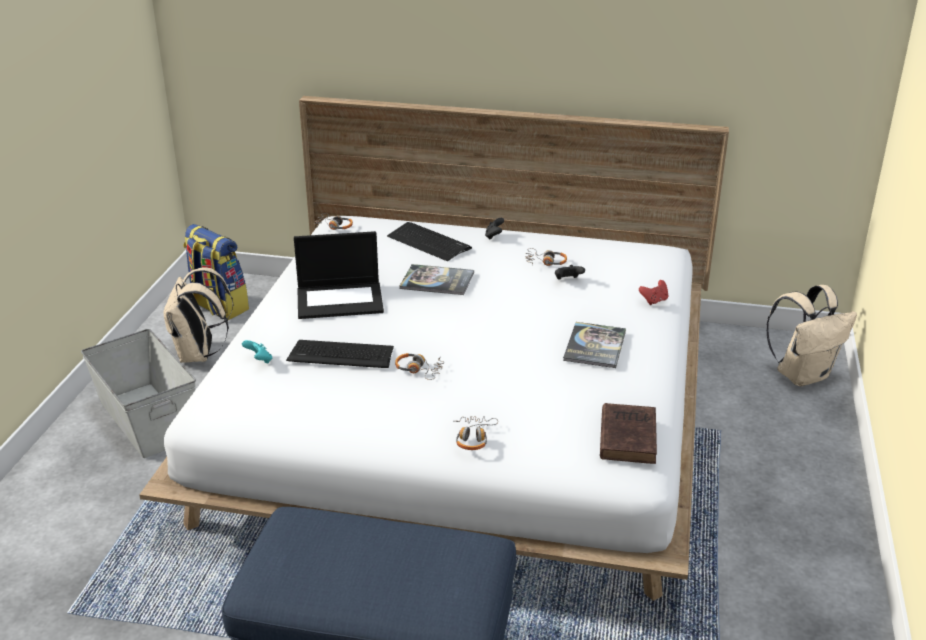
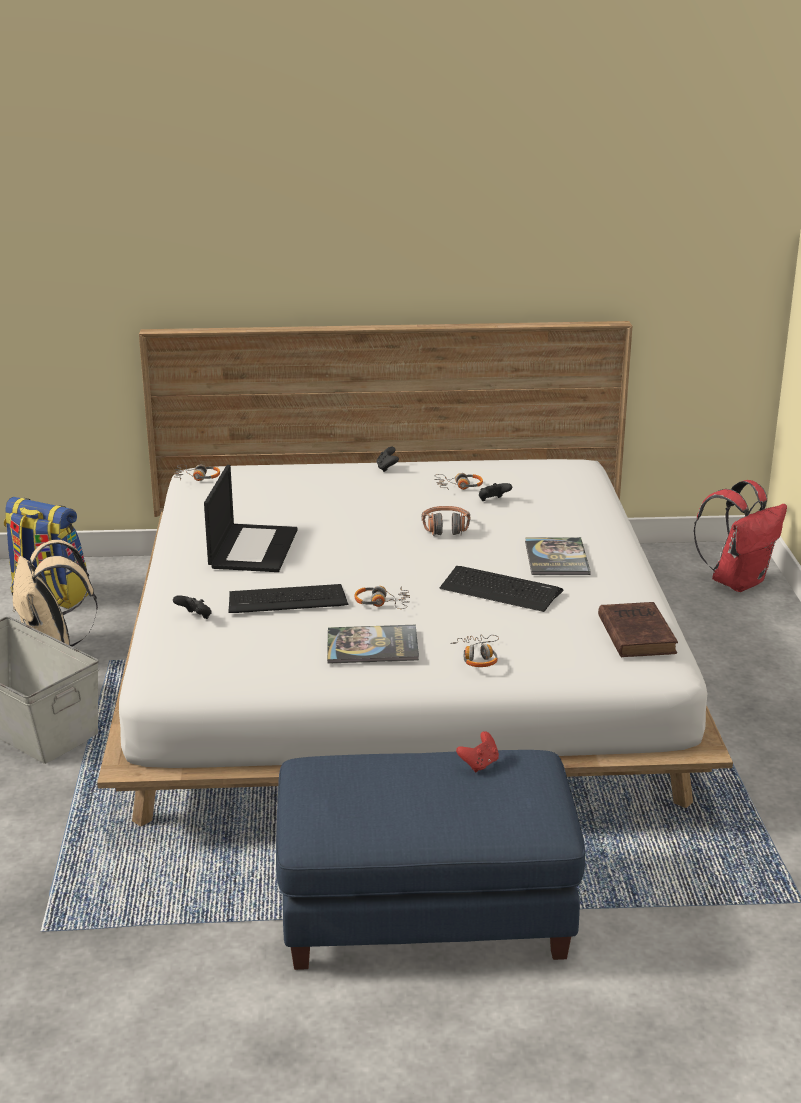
camera: 15 degrees left, 5 degrees down
turquoise game controller [242,340,272,363] -> black game controller [173,595,212,619]
laptop [294,231,384,319] -> laptop turned 60 degrees counterclockwise [204,465,298,572]
keyboard [387,222,472,261] -> keyboard moved to [440,566,563,612]
book [400,264,474,295] -> book moved to [327,625,419,664]
red game controller [639,280,668,305] -> red game controller moved to [456,731,499,772]
beige backpack [767,285,857,386] -> red backpack [694,480,787,592]
none -> headphones [421,506,471,536]

